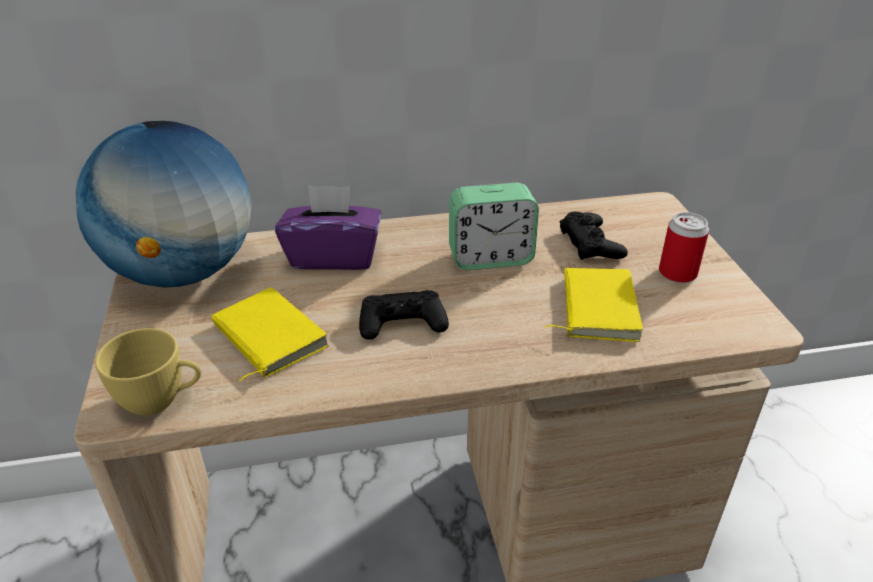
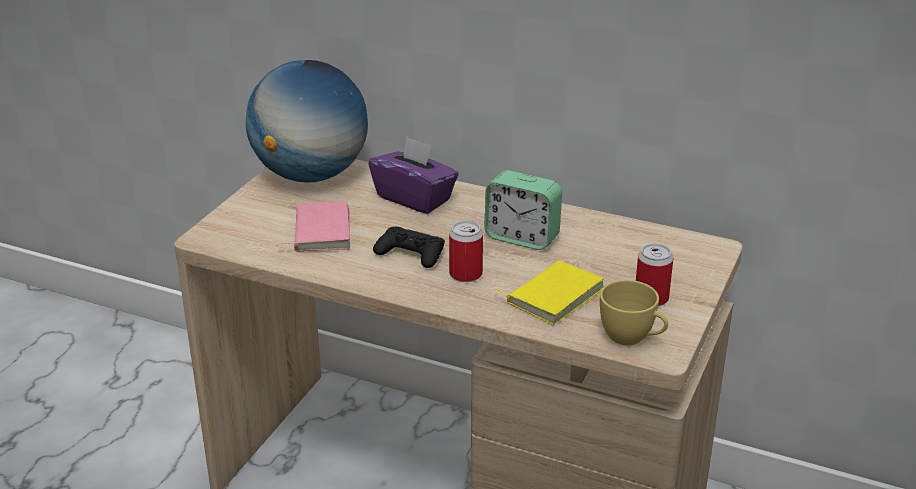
camera: 35 degrees right, 5 degrees down
yellow cup [95,328,201,415] -> yellow cup moved to [600,280,668,345]
yellow book [211,287,329,381] -> pink book [276,201,350,251]
black game controller [560,212,628,260] -> none
none -> can [449,221,483,282]

